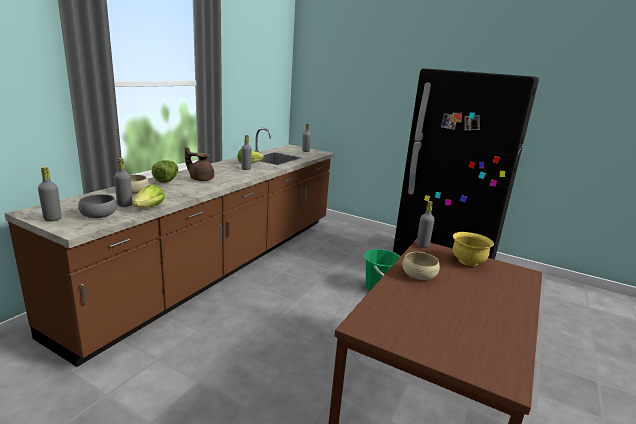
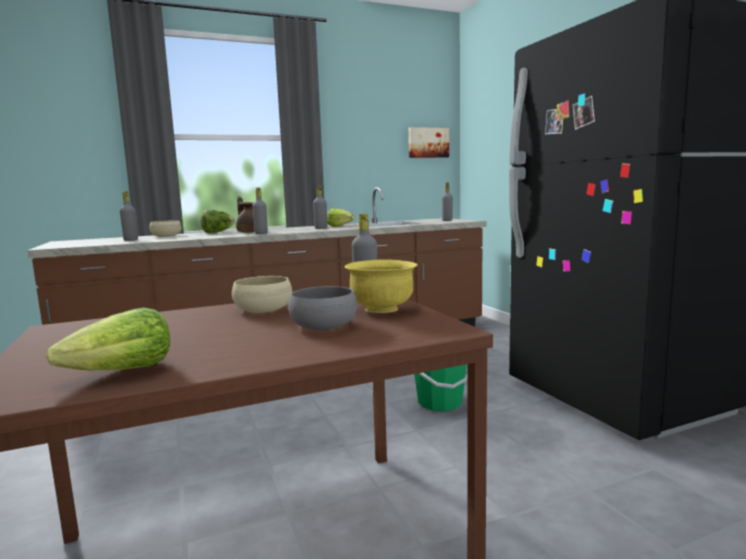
camera: 40 degrees right, 10 degrees down
grey bottle [38,167,62,221] -> grey bottle moved to [252,188,268,234]
grey bowl [78,194,117,218] -> grey bowl moved to [288,286,357,330]
lettuce [132,184,165,208] -> lettuce moved to [46,307,170,370]
none -> picture [409,127,449,158]

